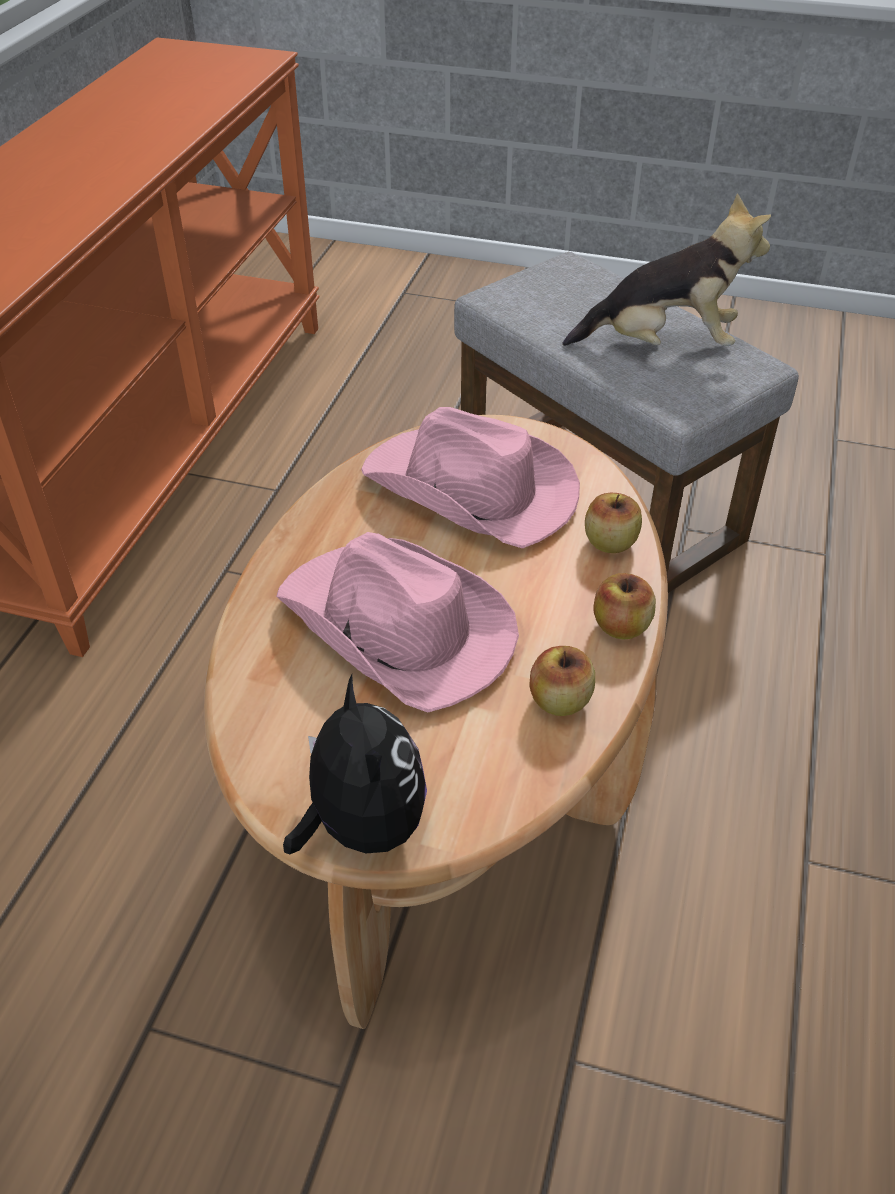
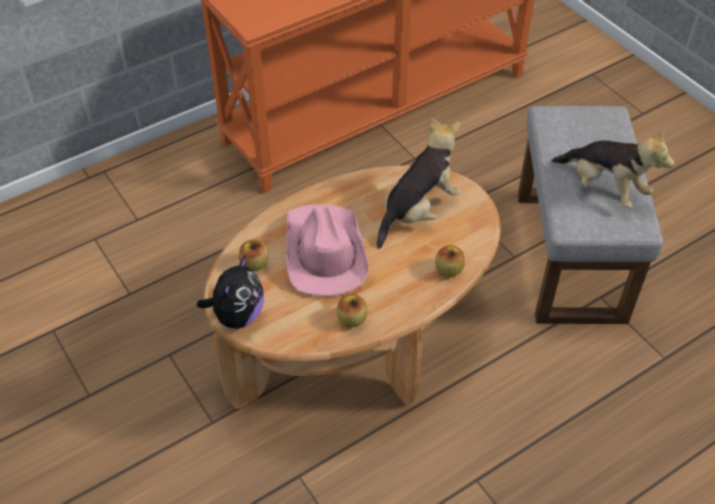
camera: 40 degrees right, 5 degrees up
pink hat [361,407,580,548] -> plush toy [377,118,460,249]
apple [593,573,656,640] -> apple moved to [239,239,268,271]

